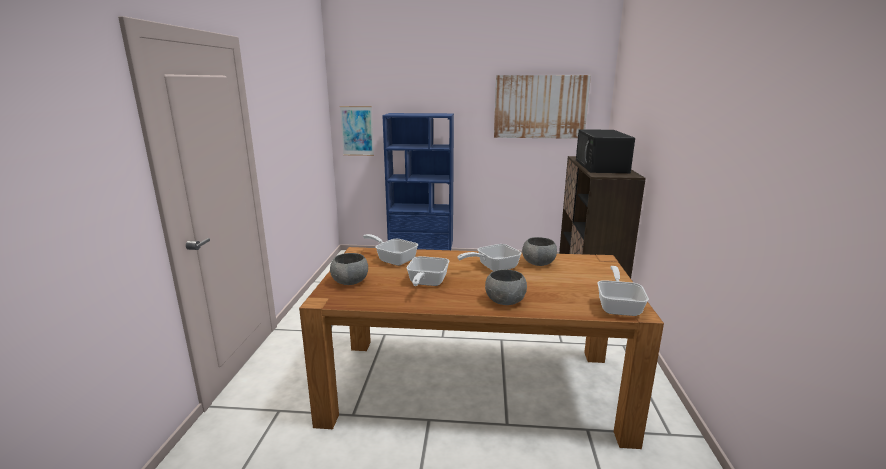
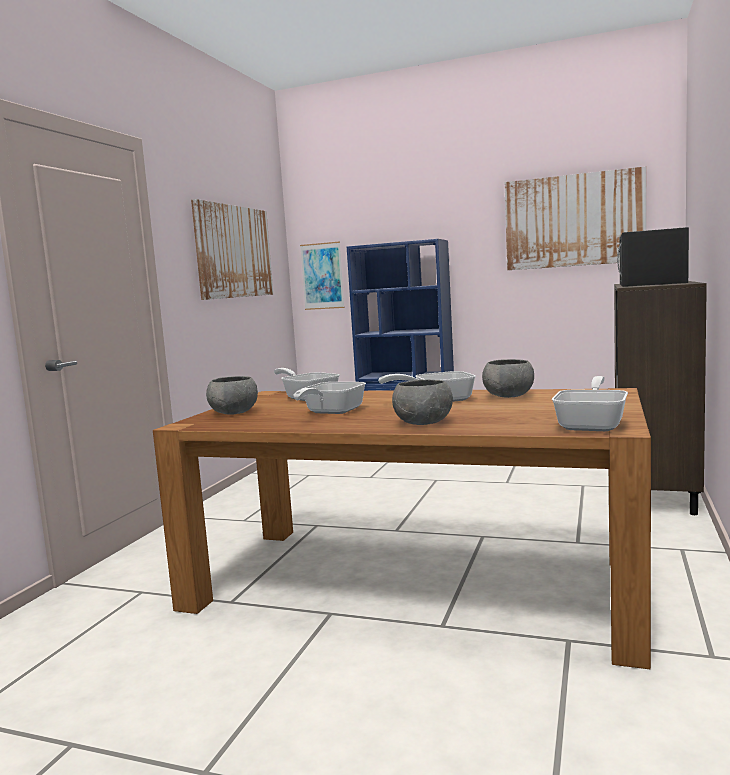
camera: 15 degrees right, 10 degrees down
none -> picture [191,199,273,300]

